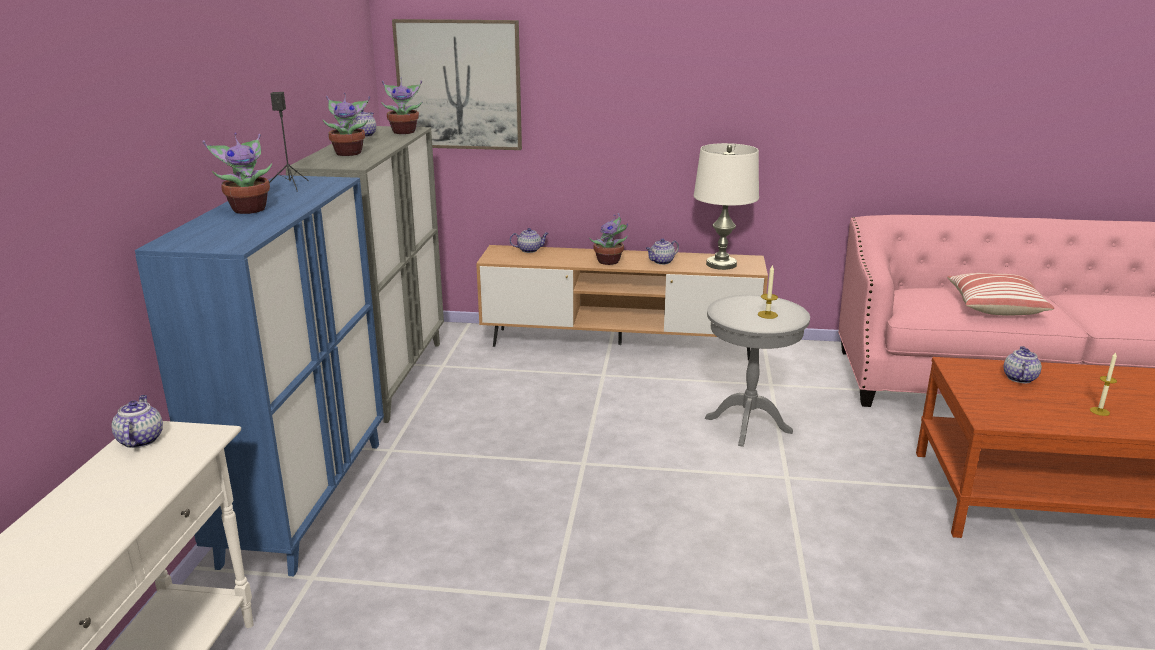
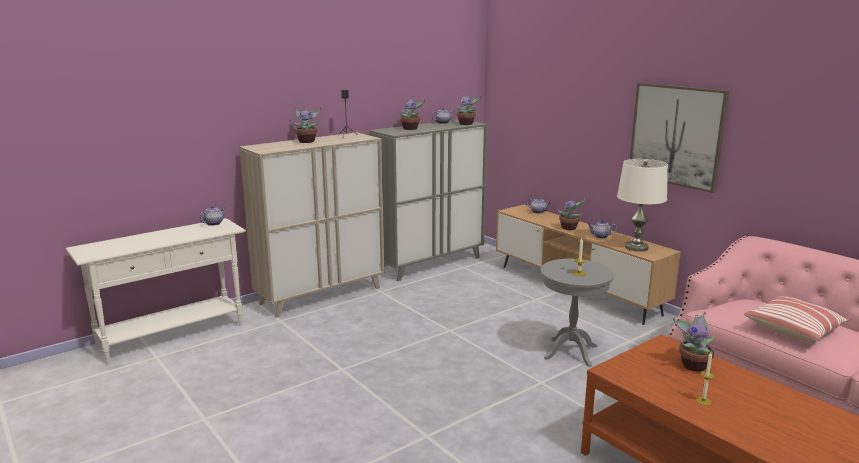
camera: 45 degrees right, 5 degrees down
blue cabinet [135,175,384,577] -> beige cabinet [239,132,385,318]
picture [392,19,522,150] -> picture moved to [630,83,729,193]
teapot [1003,346,1042,383] -> potted plant [673,312,715,372]

